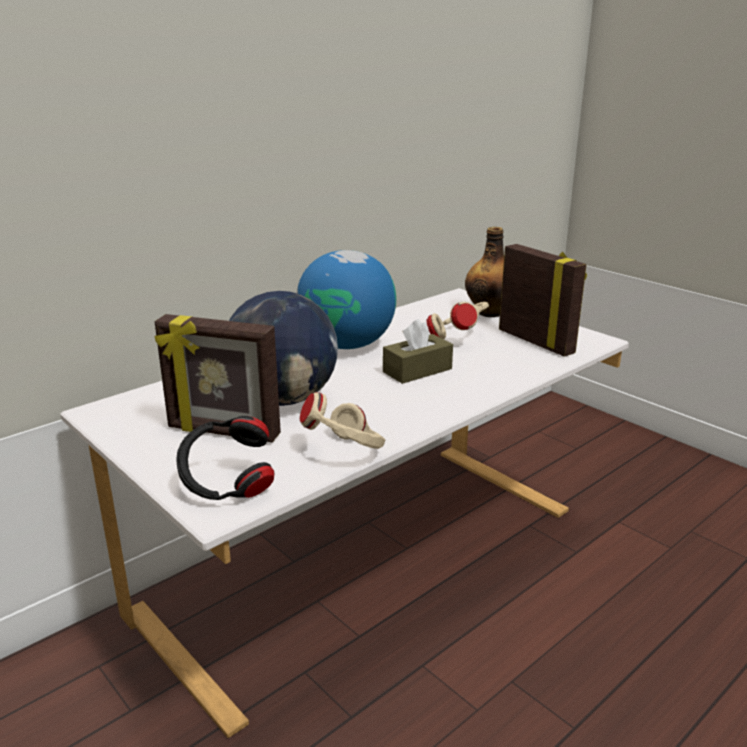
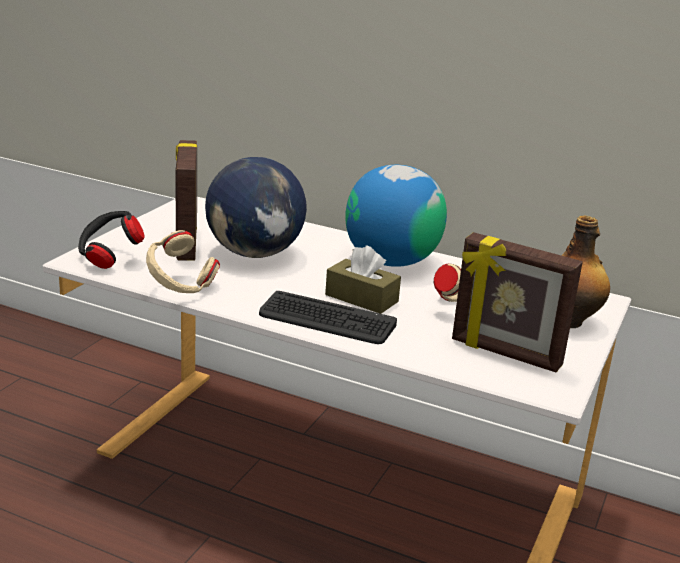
camera: 65 degrees right, 0 degrees up
picture frame [499,244,587,357] -> picture frame turned 90 degrees clockwise [452,232,583,372]
none -> keyboard [259,291,397,344]

